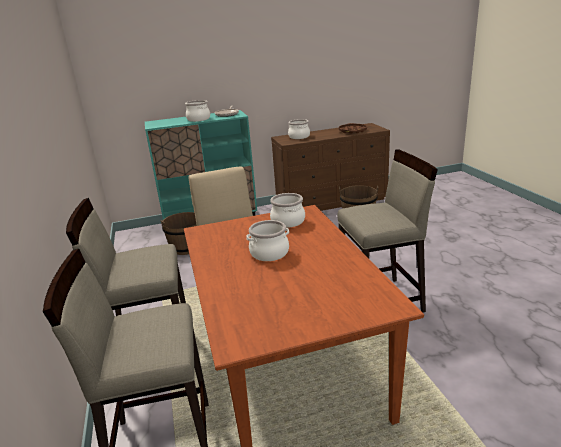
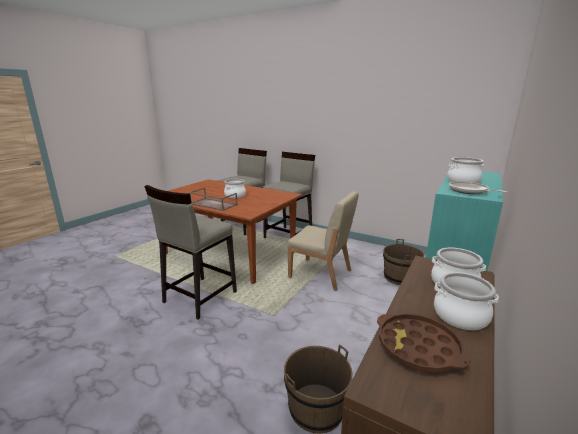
camera: 135 degrees right, 5 degrees down
cooking pot [270,193,305,228] -> cooking pot moved to [434,272,499,330]
none -> brown tray [189,188,238,211]

